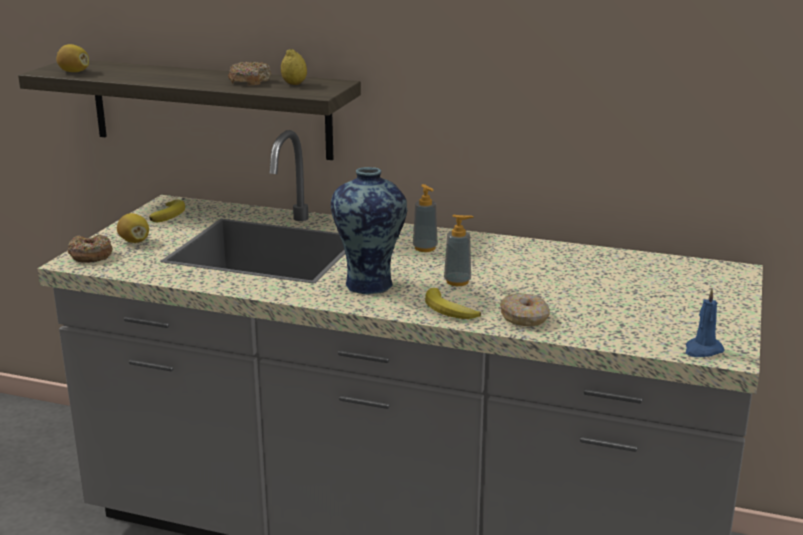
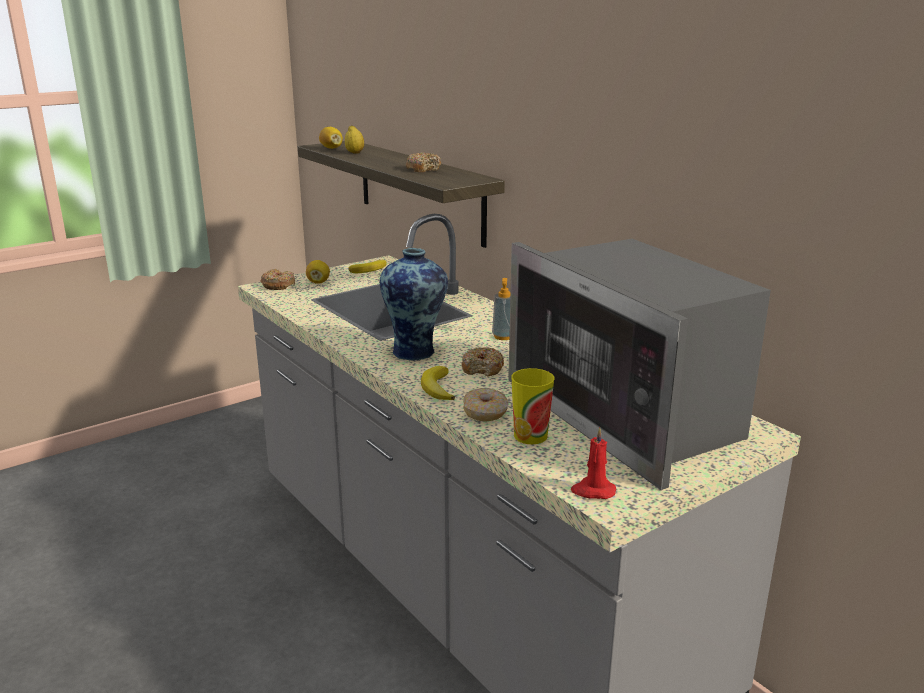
camera: 35 degrees right, 0 degrees up
lemon [281,49,307,85] -> lemon moved to [345,125,364,154]
soap dispenser [444,215,473,286] -> donut [461,347,504,376]
blue candle [685,289,725,357] -> red candle [571,427,616,499]
none -> microwave [508,239,771,490]
none -> cup [511,368,554,444]

